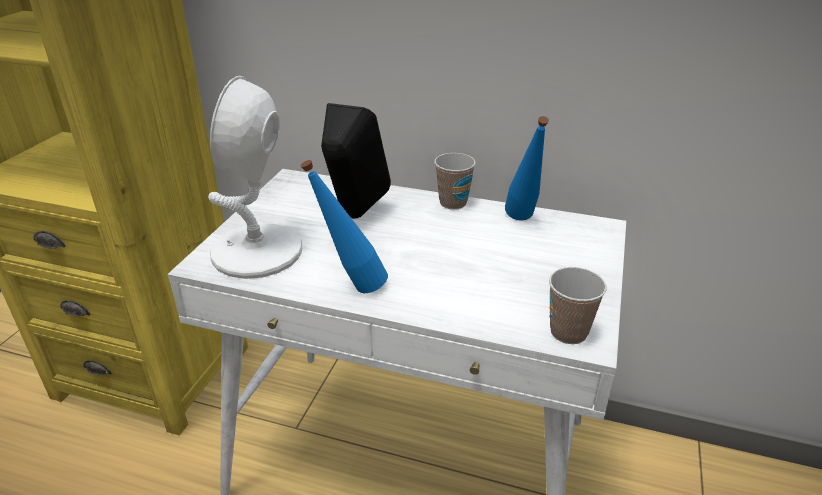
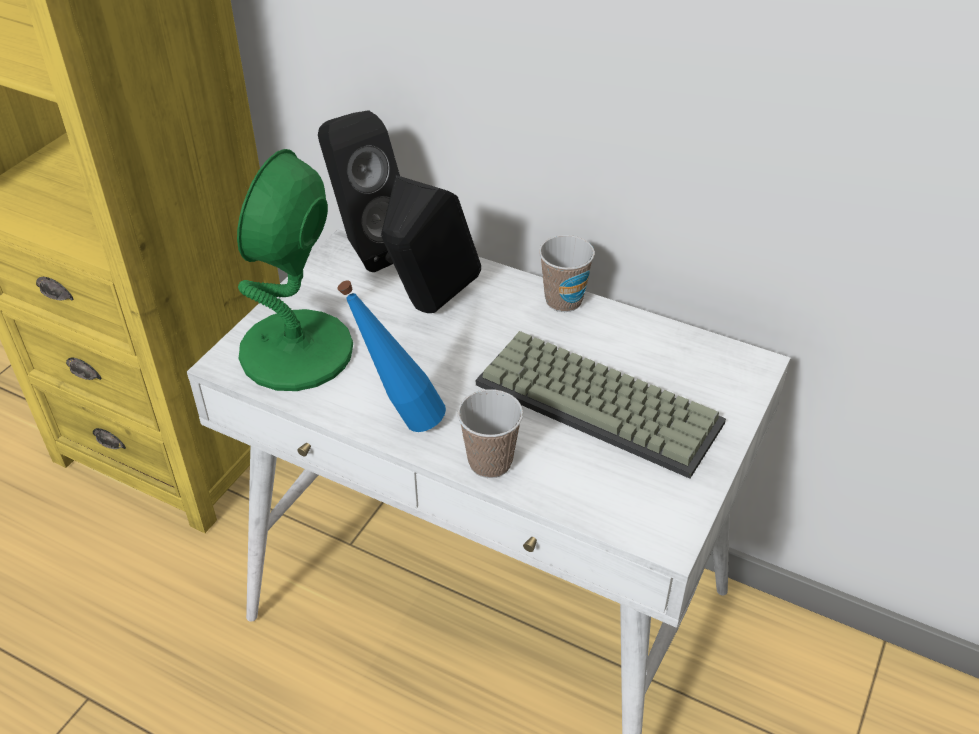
camera: 10 degrees right, 10 degrees up
white table lamp [208,76,302,279] -> green table lamp [237,149,353,391]
blue bottle [505,116,549,221] -> none
cup [549,267,607,344] -> cup moved to [457,389,523,478]
none -> black speaker [318,110,400,272]
none -> keyboard [476,331,726,479]

